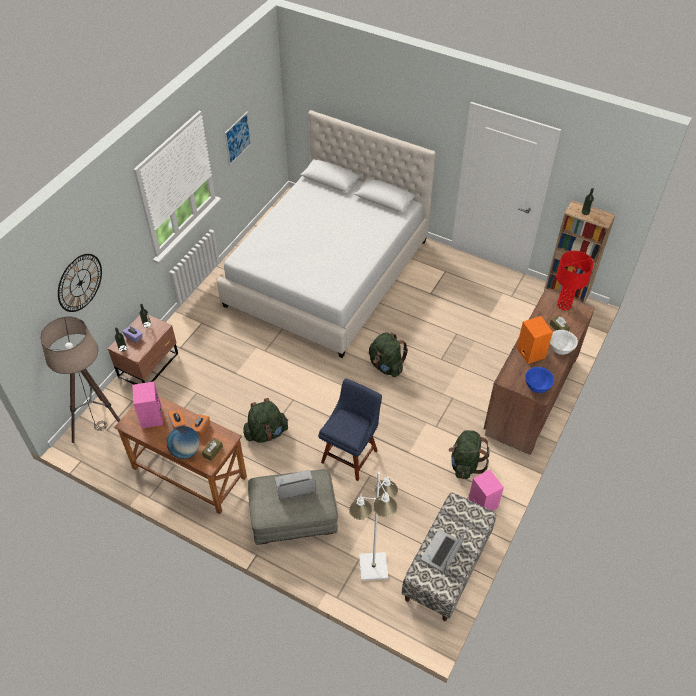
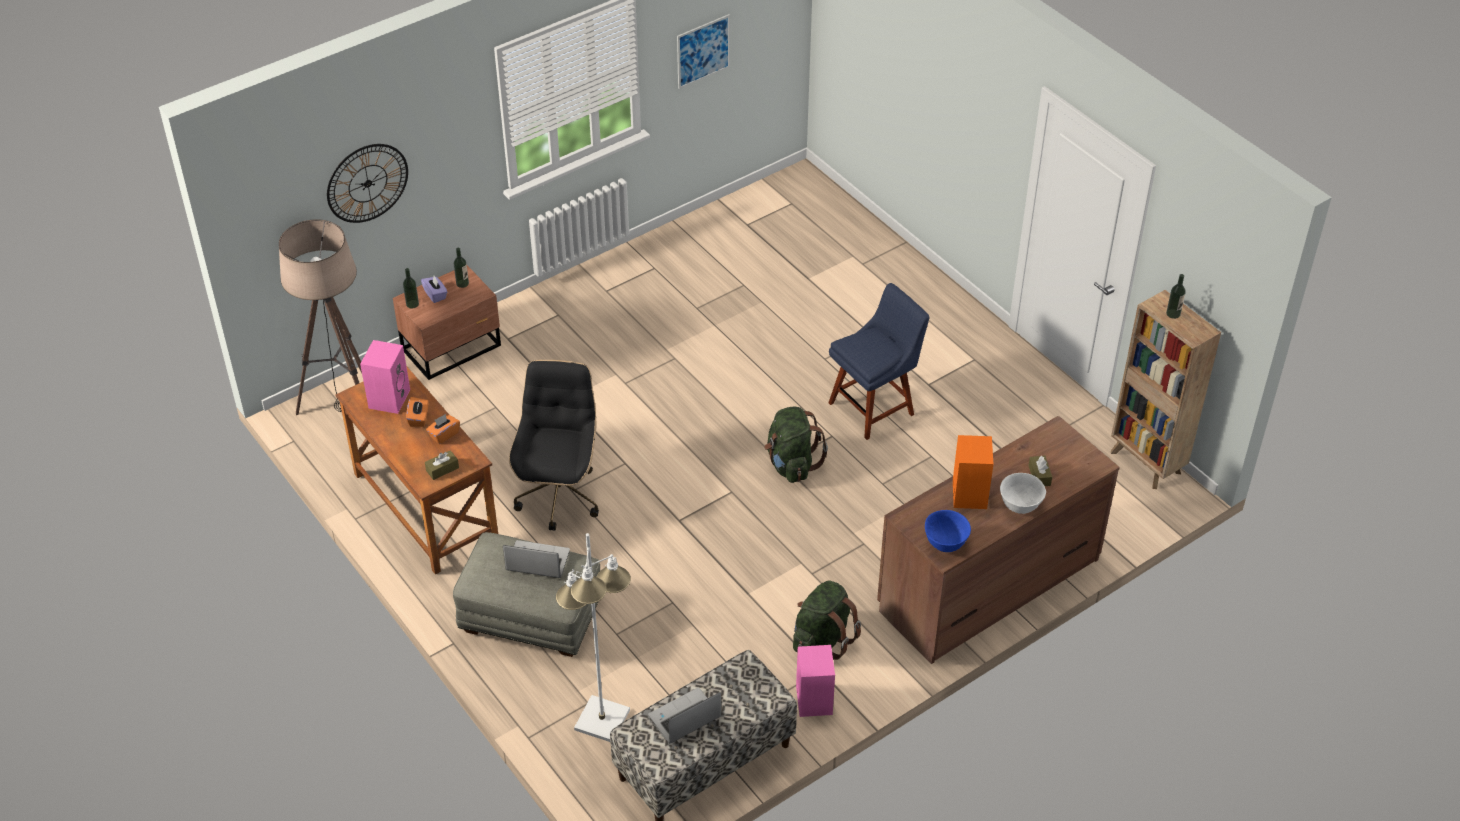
camera: 25 degrees right, 5 degrees down
globe [167,426,200,459] -> none
white bed [217,110,436,358] -> none
green backpack [243,398,289,443] -> black office chair [509,360,599,531]
blue chair [318,379,382,481] -> blue chair moved to [828,283,930,440]
red table lamp [556,251,594,310] -> none

